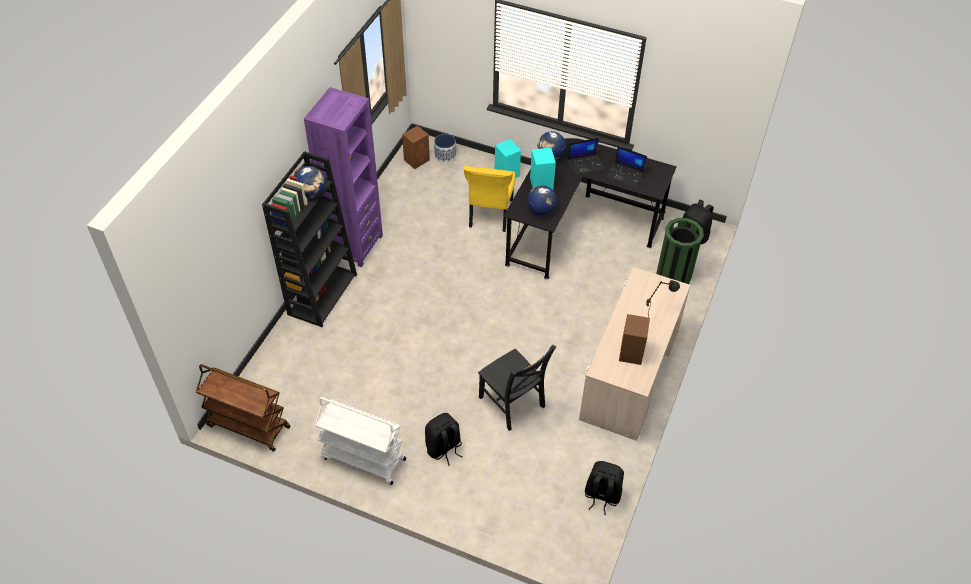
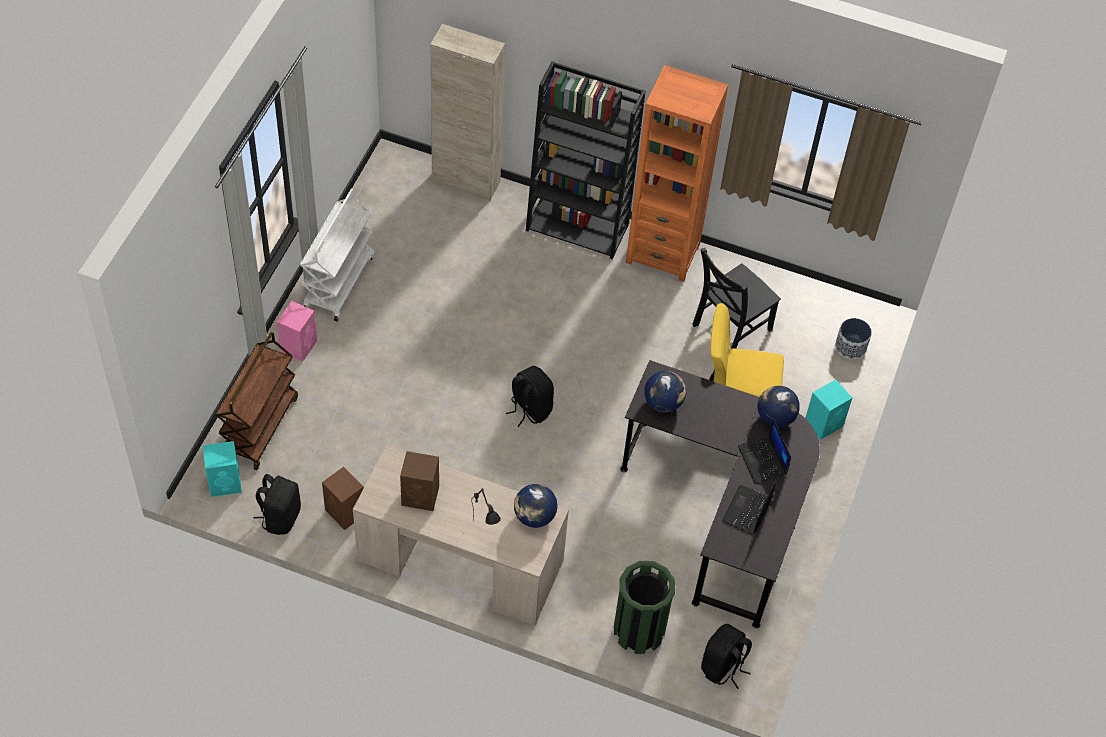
camera: 85 degrees right, 5 degrees up
brown cart [196,364,291,452] -> brown cart moved to [215,332,298,470]
globe [294,166,326,198] -> globe moved to [514,484,558,528]
purple bookcase [304,87,383,267] -> orange bookcase [626,65,728,282]
brown speaker [402,126,430,169] -> brown speaker moved to [322,467,364,530]
black backpack [425,413,463,466] -> black backpack moved to [506,366,554,427]
black chair [478,345,556,431] -> black chair moved to [692,248,781,349]
turquoise speaker [530,148,556,190] -> turquoise speaker moved to [203,441,242,497]
none -> pink speaker [277,301,317,362]
none -> beige cabinet [430,24,505,202]

